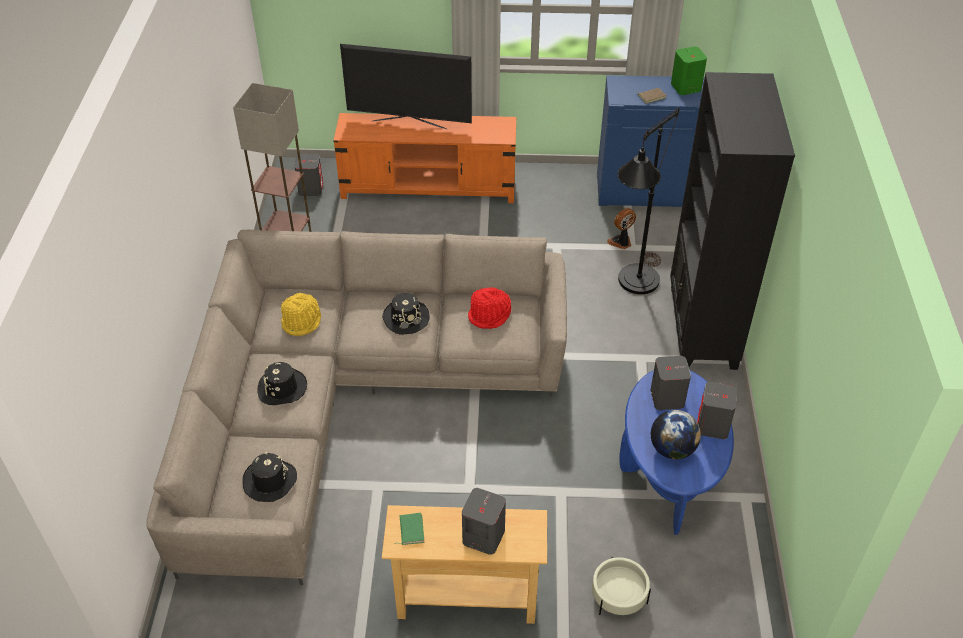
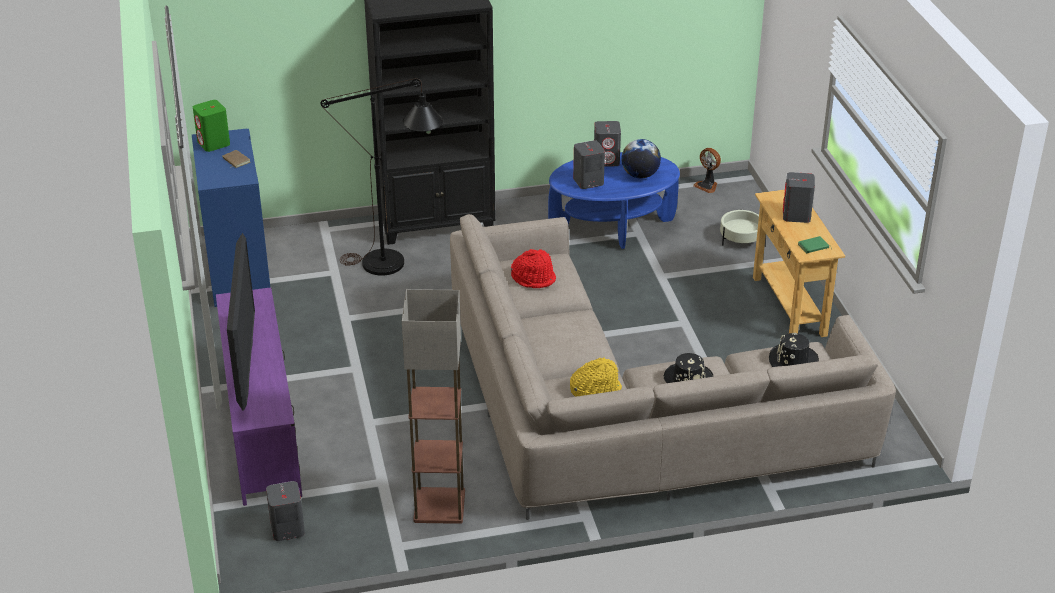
camera: 105 degrees left, 10 degrees down
orange tv stand [333,113,516,203] -> purple tv stand [216,287,302,506]
black hat [382,293,429,335] -> none
fan [607,208,636,249] -> fan moved to [693,148,721,193]

